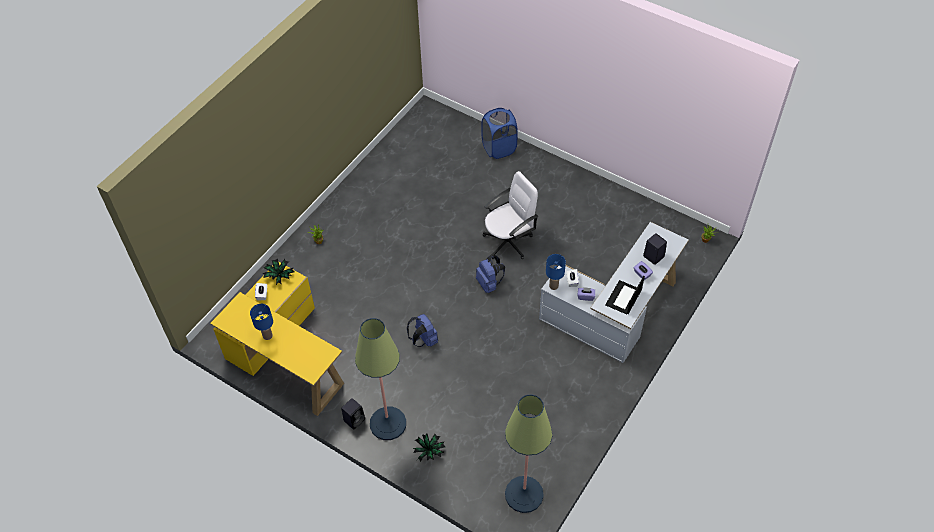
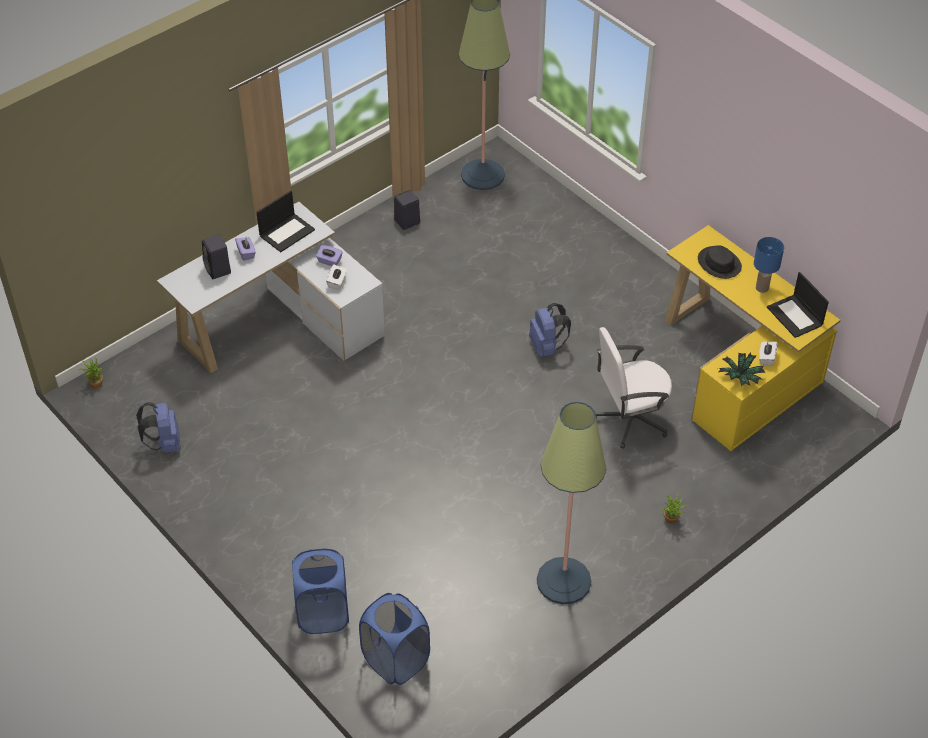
camera: 165 degrees left, 5 degrees down
black speaker [341,398,365,430] -> black speaker moved to [394,190,420,230]
floor lamp [355,318,406,440] -> floor lamp moved to [537,402,607,604]
potted plant [413,433,445,462] -> none
blue backpack [476,255,505,293] -> blue backpack moved to [136,403,181,453]
white office chair [482,171,538,259] -> white office chair moved to [595,327,672,449]
blue table lamp [546,254,566,290] -> none
none -> blue laundry basket [359,593,430,685]
none -> black hat [698,245,742,279]
none -> laptop [767,272,829,338]

